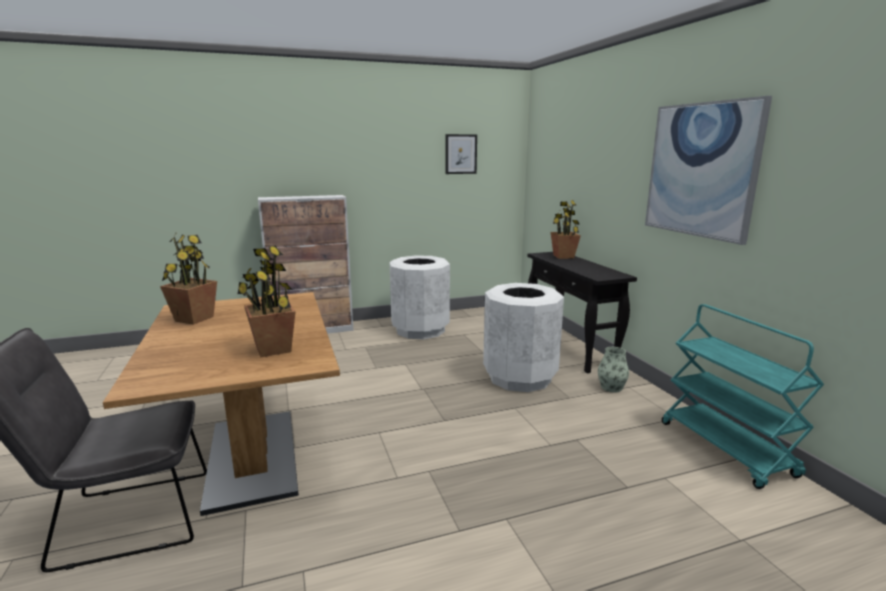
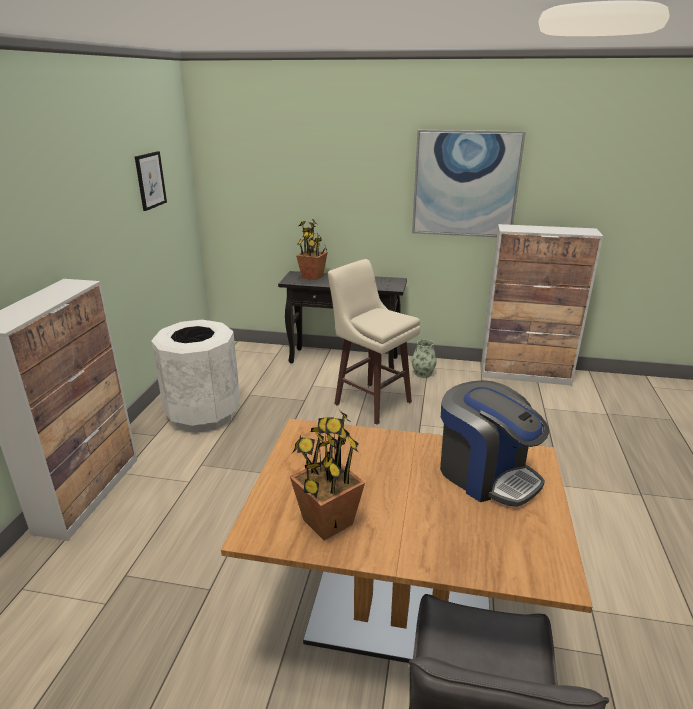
camera: 60 degrees left, 10 degrees up
potted plant [237,245,296,357] -> coffee machine [440,380,549,507]
white trash can [483,283,564,392] -> beige stool [328,259,420,425]
turquoise cart [662,304,824,489] -> cabinet [481,224,603,385]

